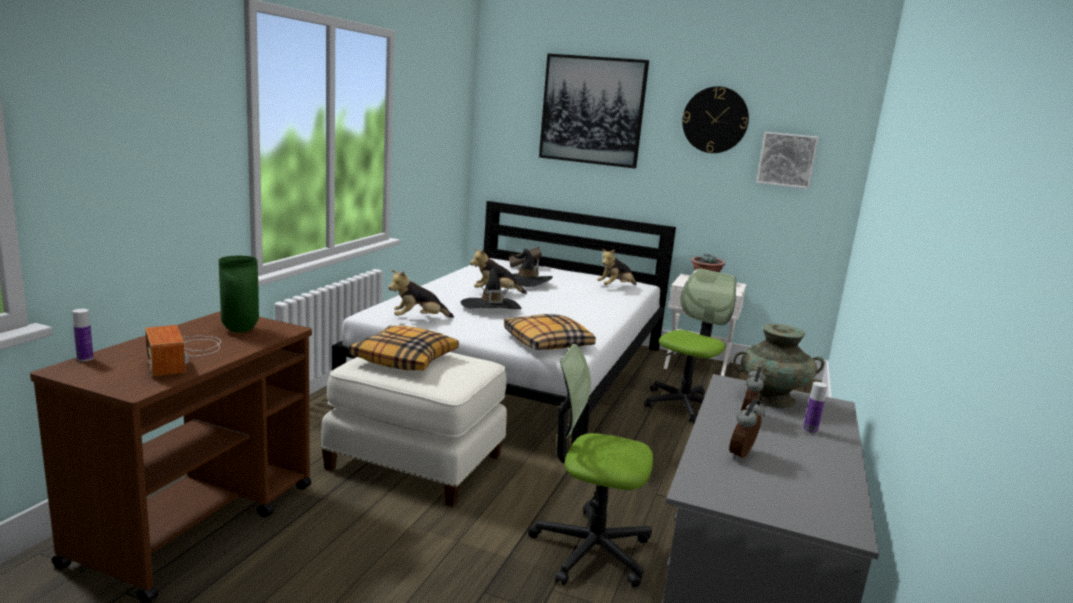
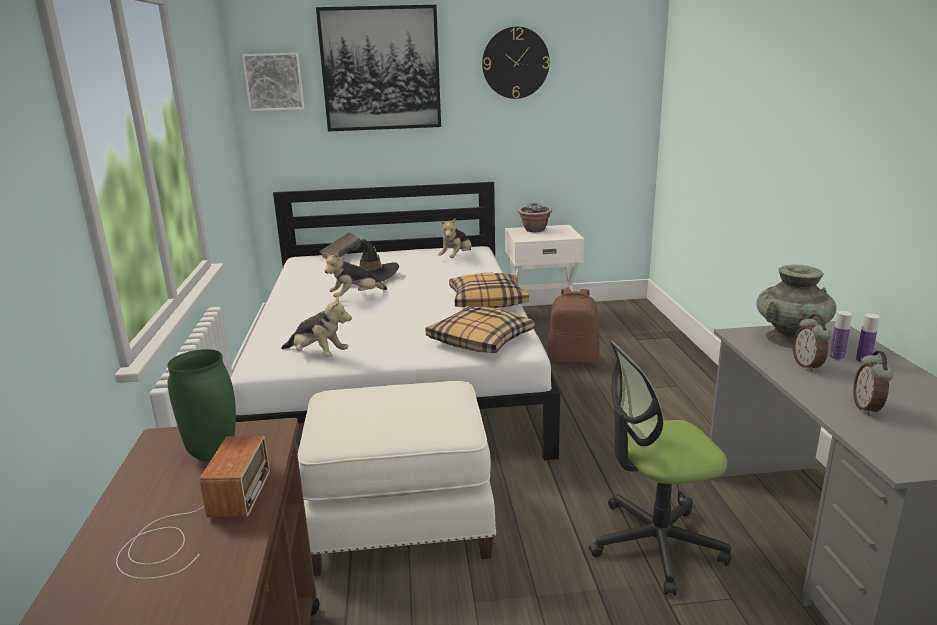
camera: 25 degrees left, 5 degrees up
bottle [72,309,94,361] -> bottle moved to [829,311,852,361]
radio [145,325,221,377] -> radio turned 120 degrees counterclockwise [116,436,270,579]
pillow [349,326,459,370] -> pillow moved to [449,273,529,308]
plush toy [388,270,454,318] -> plush toy turned 105 degrees counterclockwise [281,295,352,357]
black hat [460,269,522,309] -> none
office chair [644,268,736,424] -> brown backpack [547,288,600,365]
picture [756,132,819,189] -> picture moved to [242,53,305,111]

